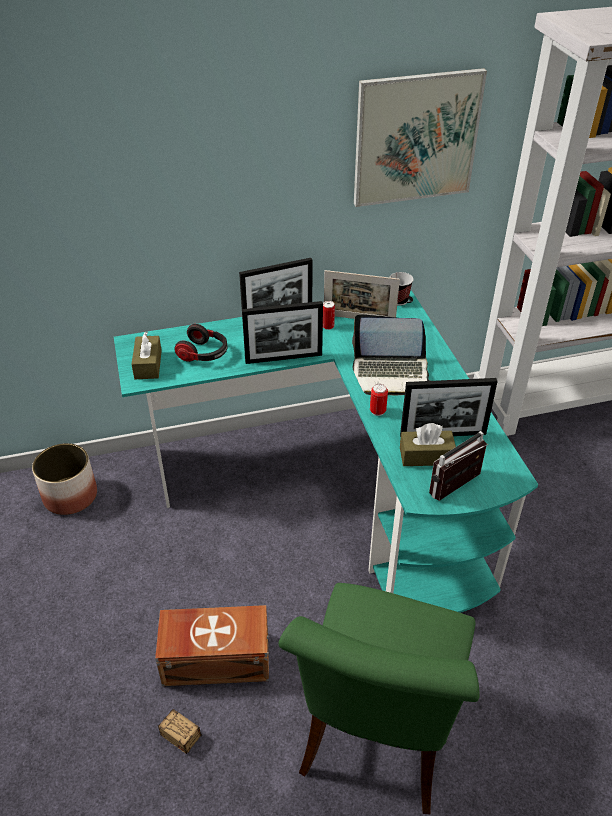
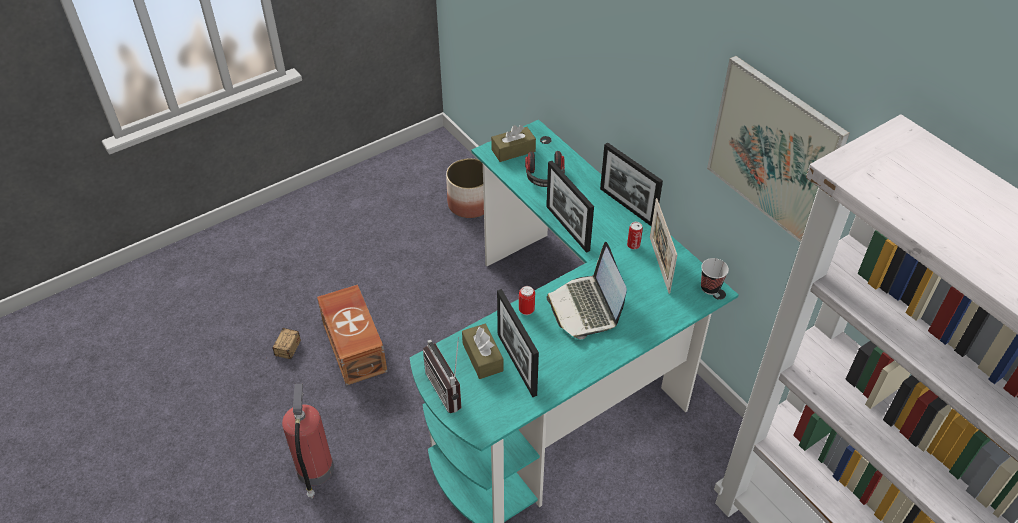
camera: 70 degrees right, 5 degrees up
green chair [278,583,479,814] -> fire extinguisher [282,383,334,499]
radio [429,431,488,501] -> radio turned 150 degrees counterclockwise [423,337,461,413]

